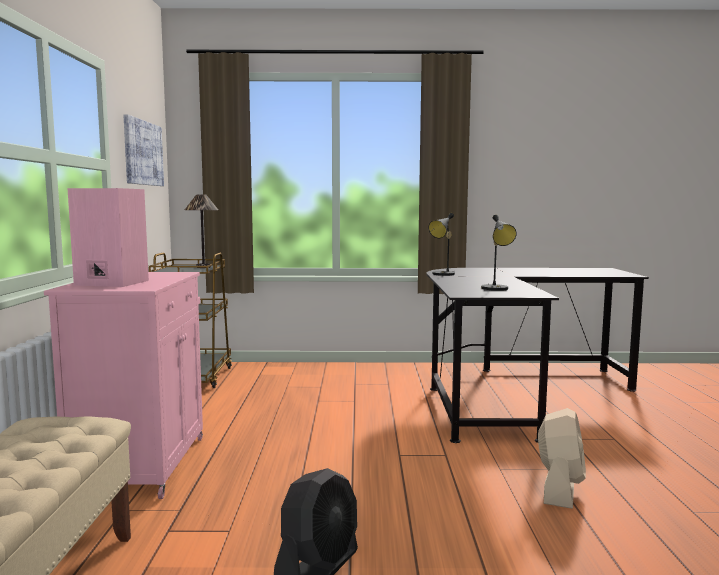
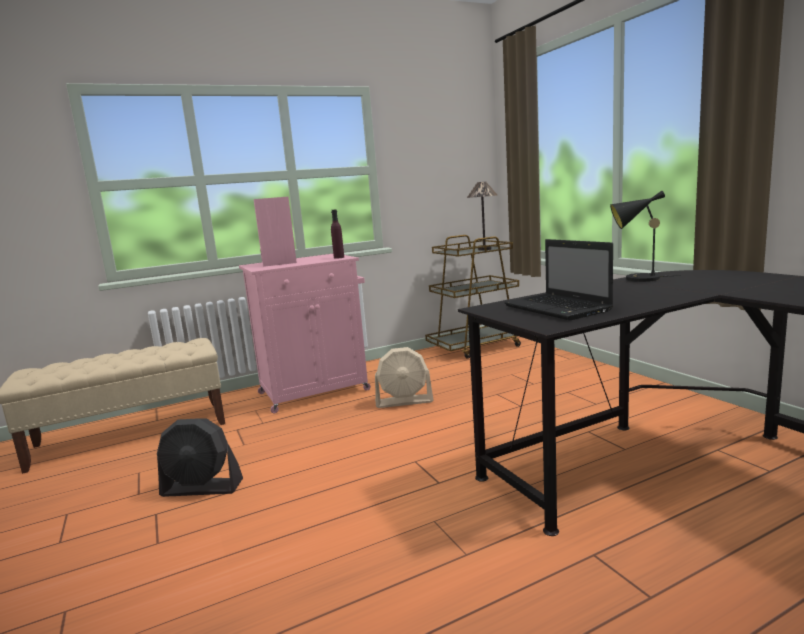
camera: 65 degrees right, 5 degrees up
picture [123,114,164,186] -> none
black table lamp [481,215,517,291] -> laptop [504,239,613,320]
beige fan [538,408,586,509] -> beige fan moved to [375,347,434,408]
none -> purple bottle [331,209,344,259]

